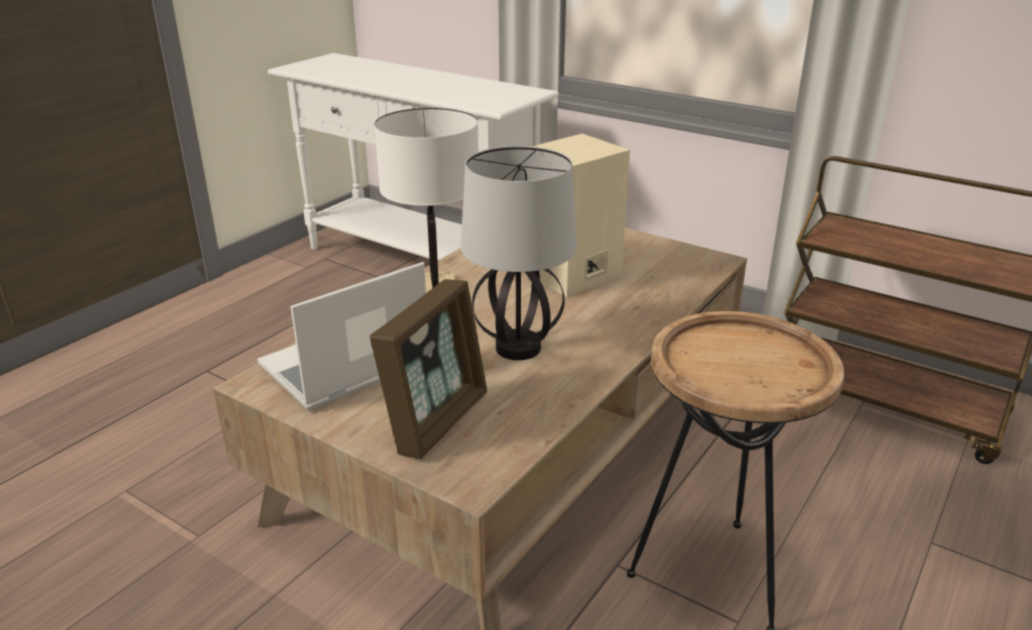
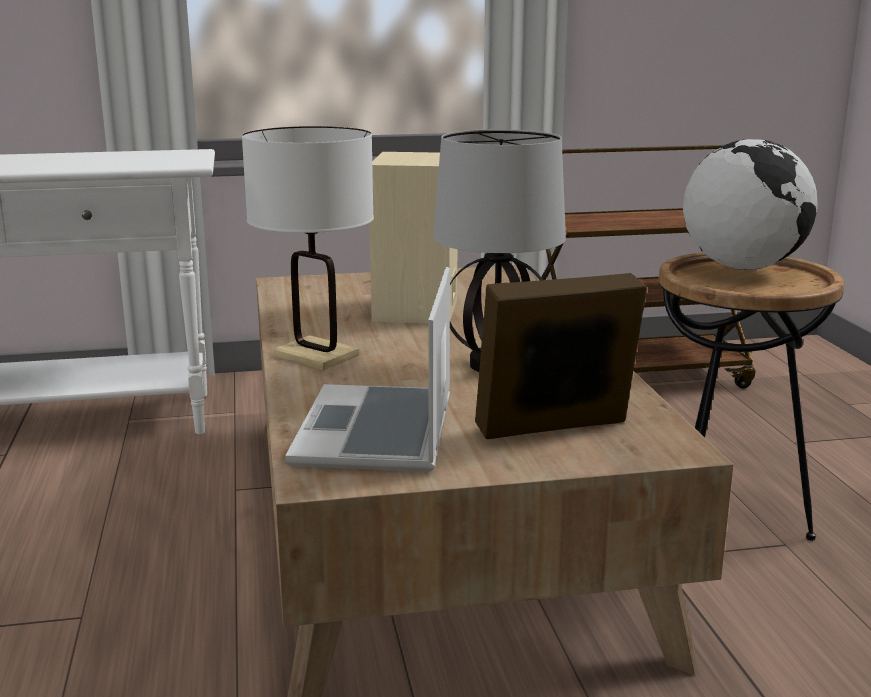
camera: 45 degrees left, 10 degrees down
picture frame [370,279,487,459] -> picture frame turned 90 degrees counterclockwise [475,273,647,439]
none -> globe [683,139,818,270]

